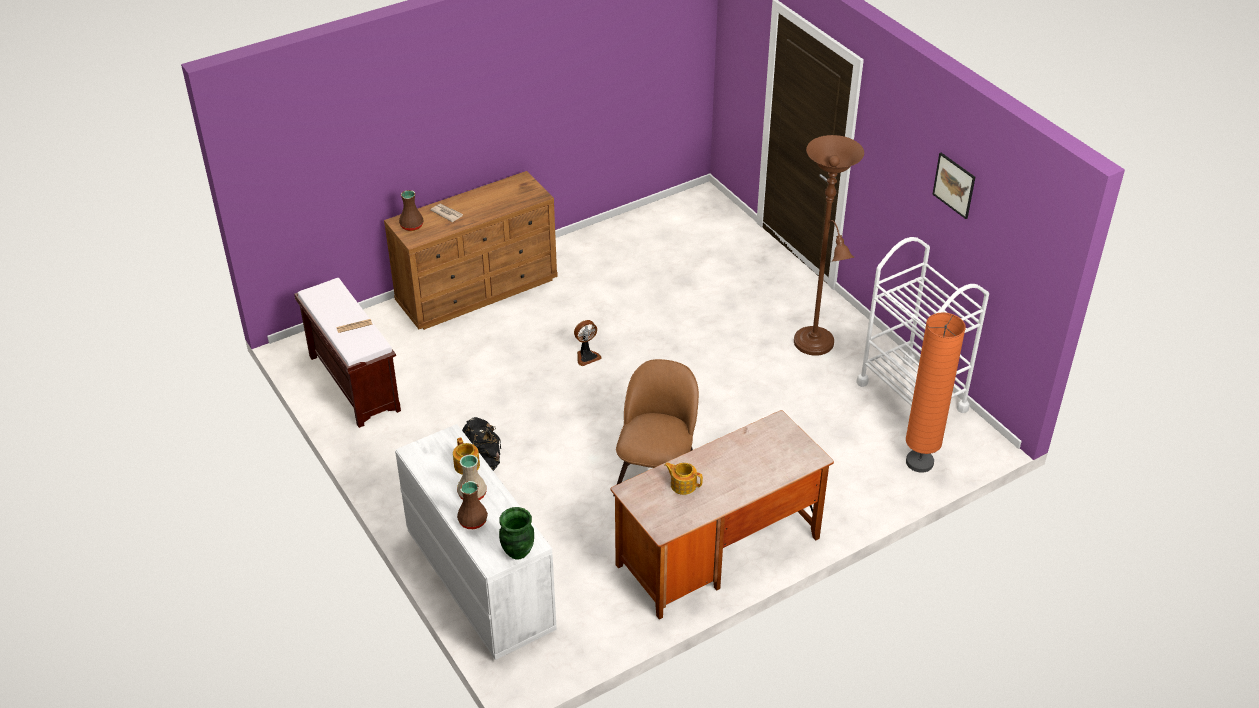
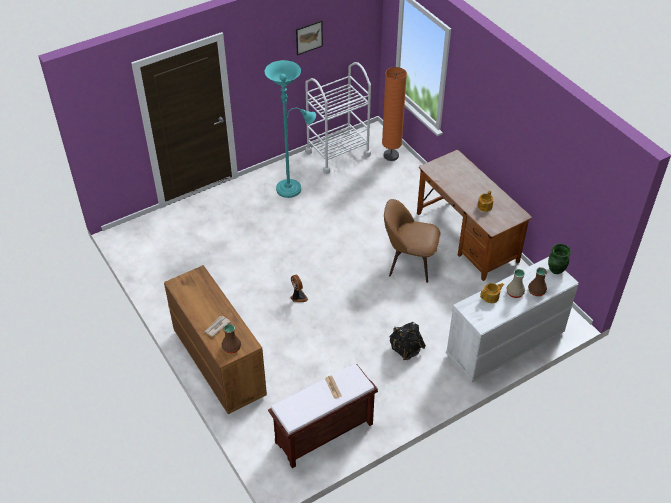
camera: 90 degrees left, 5 degrees up
brown floor lamp [794,135,864,356] -> turquoise floor lamp [265,60,316,198]

